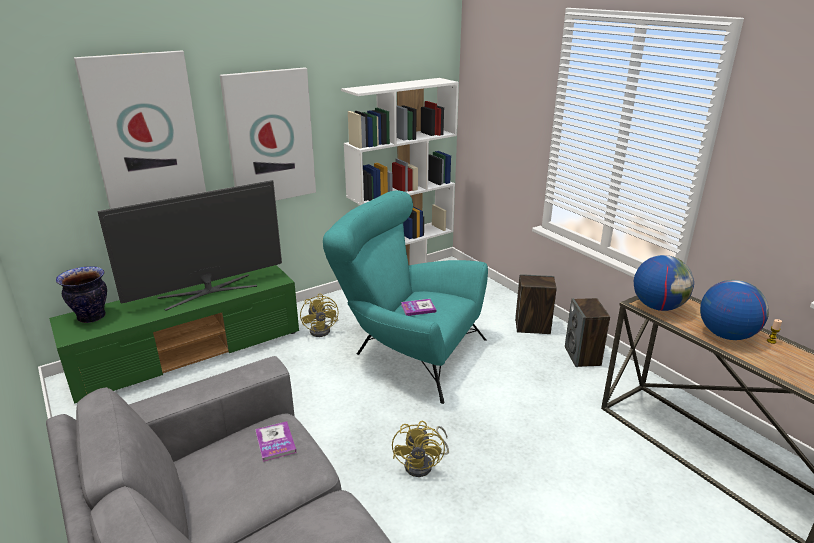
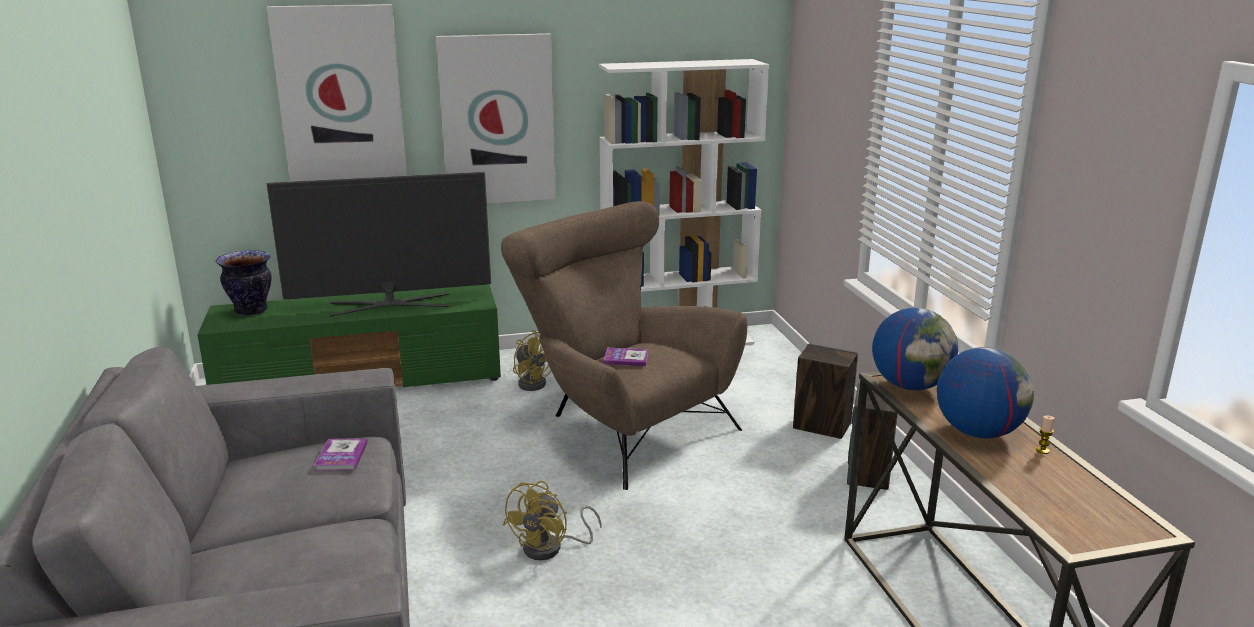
camera: 20 degrees right, 5 degrees down
yellow fan [300,294,338,337] -> yellow fan turned 45 degrees counterclockwise [513,330,551,391]
turquoise armchair [323,190,488,404] -> brown armchair [501,201,747,490]

